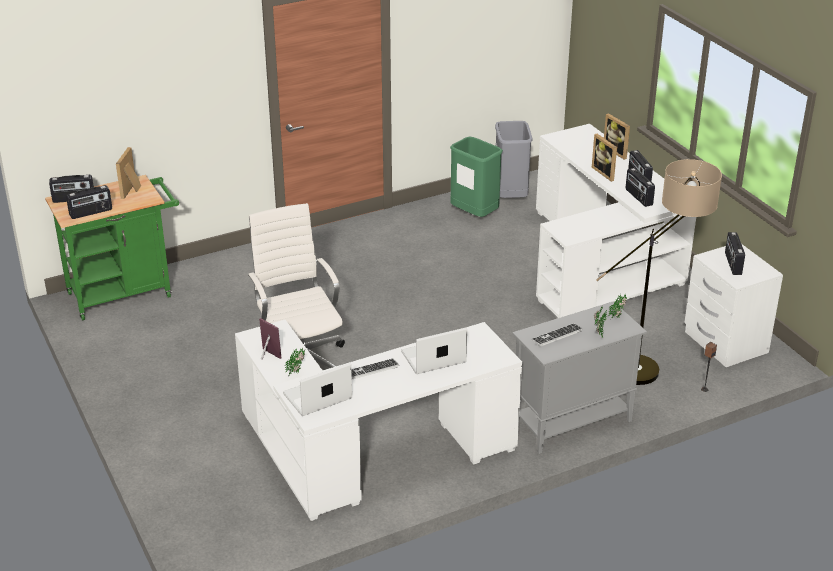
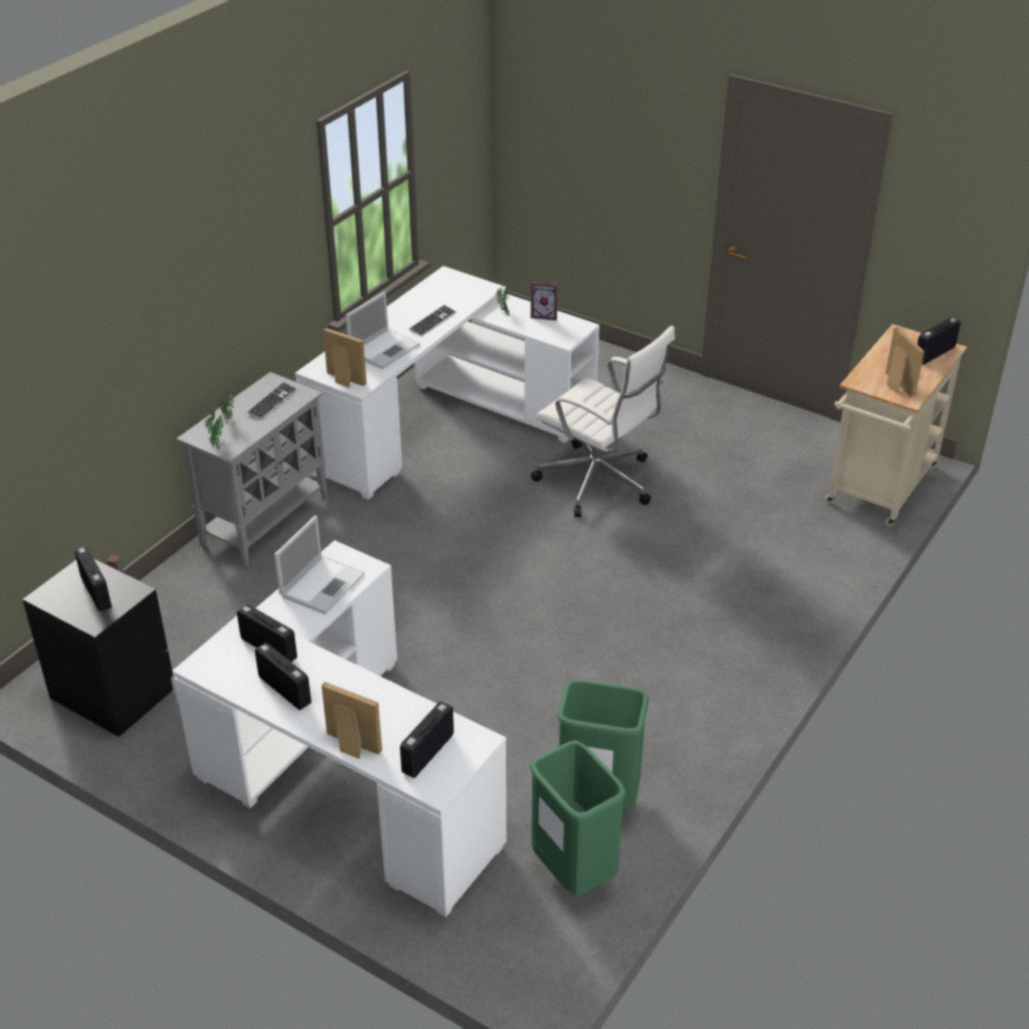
camera: 150 degrees right, 5 degrees up
green cart [45,175,179,320] -> beige cart [825,324,967,526]
radio [66,185,112,219] -> radio moved to [400,701,454,778]
laptop [283,363,352,416] -> laptop moved to [274,515,365,614]
grey trash can [495,121,533,198] -> green trash can [530,740,626,896]
picture frame [592,134,617,182] -> picture frame moved to [323,328,367,388]
floor lamp [596,159,722,385] -> none
white nightstand [684,244,783,367] -> black nightstand [22,559,173,737]

